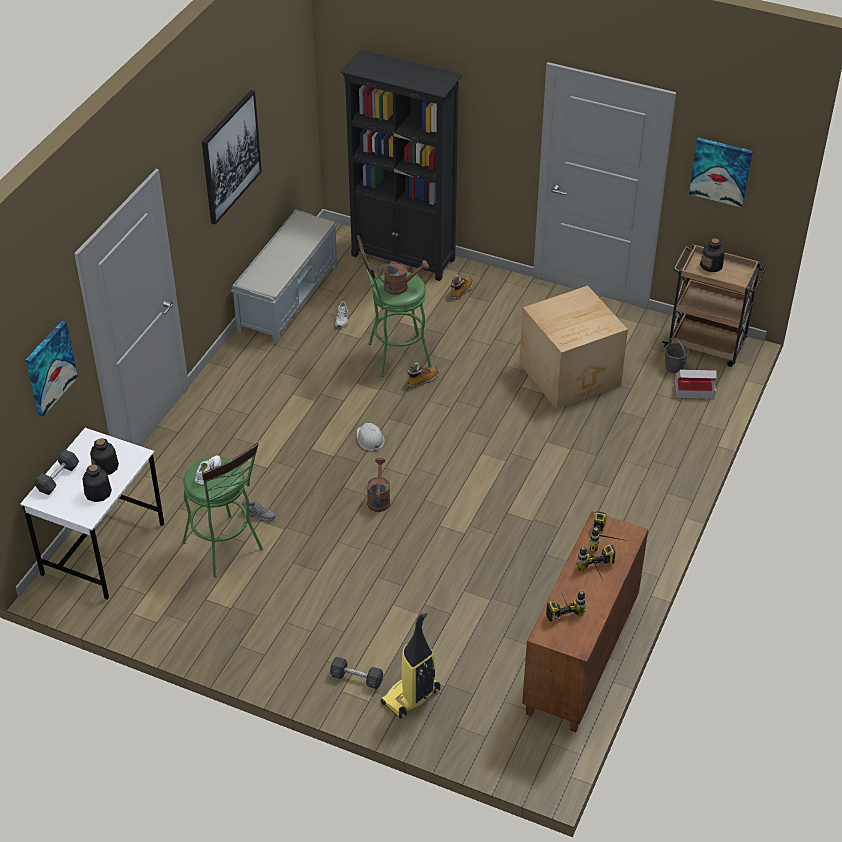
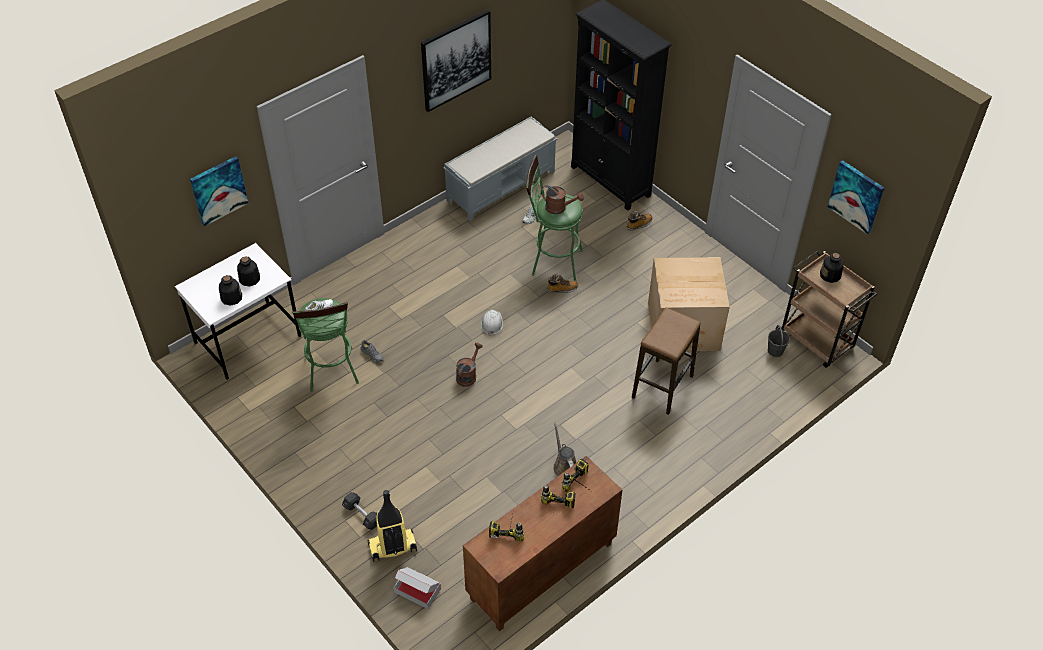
camera: 25 degrees right, 5 degrees up
grey dumbbell [34,450,79,495] -> none
cardboard box [675,369,717,399] -> cardboard box moved to [394,567,441,609]
none -> brown watering can [553,422,576,476]
none -> stool [632,307,701,415]

